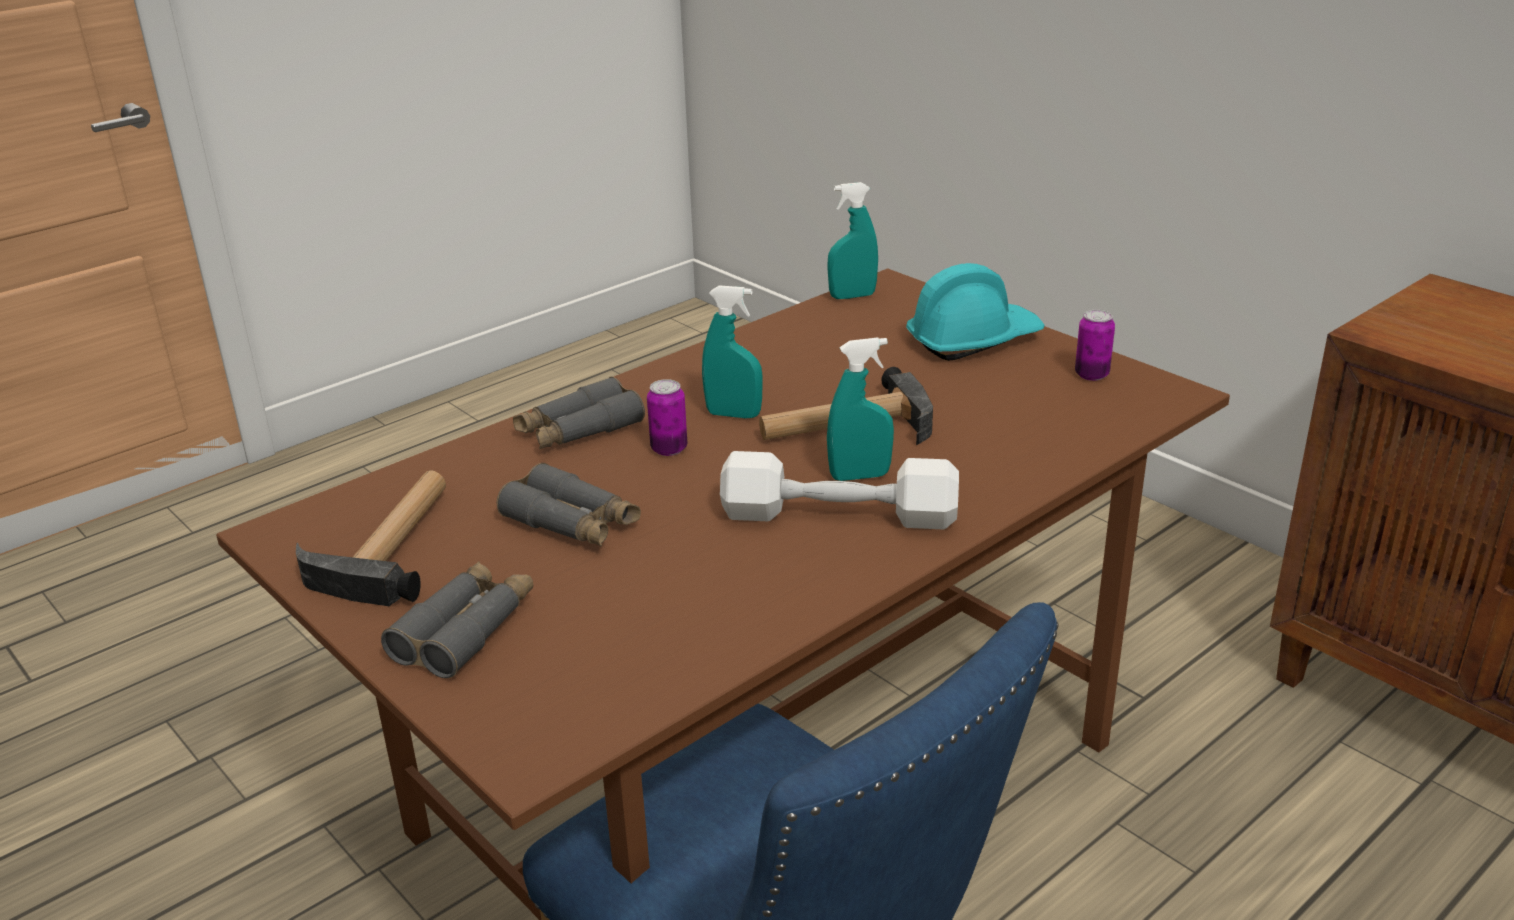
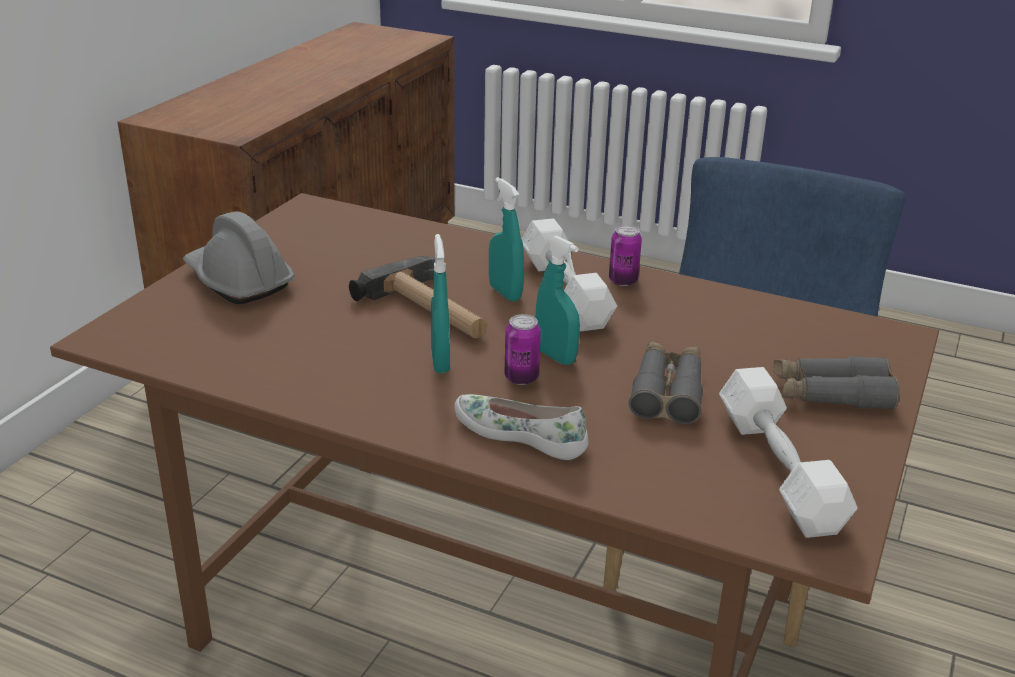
camera: 115 degrees left, 0 degrees up
hammer [296,470,446,606] -> white dumbbell [719,367,858,538]
grey binoculars [513,377,645,449] -> white shoe [454,394,588,460]
turquoise spray bottle [828,182,878,299] -> turquoise spray bottle moved to [535,235,580,365]
turquoise hard hat [906,263,1044,361] -> grey hard hat [183,211,295,304]
can [1075,310,1115,381] -> can moved to [609,225,642,286]

